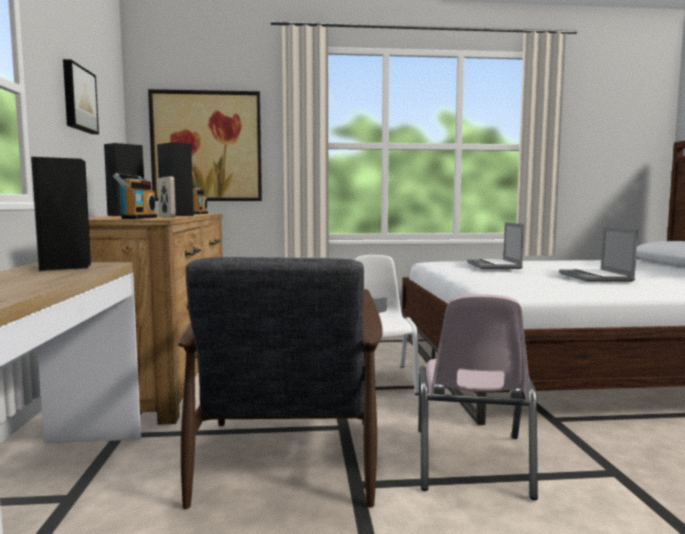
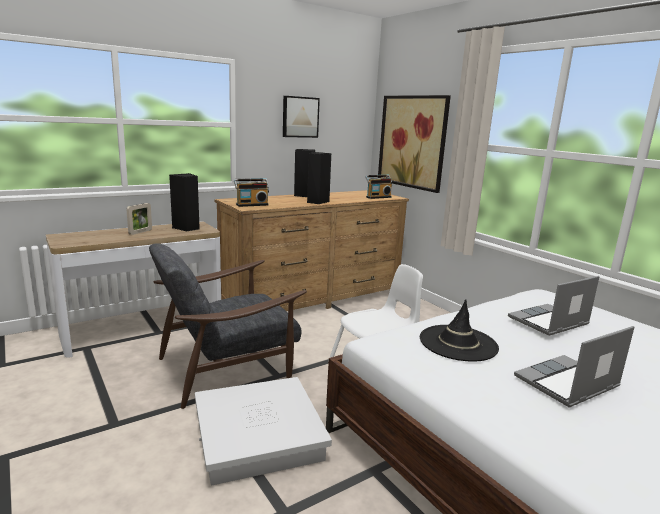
camera: 60 degrees right, 10 degrees up
picture frame [158,176,176,217] -> picture frame moved to [126,203,152,235]
pink chair [418,294,538,500] -> white storage box [195,377,332,486]
none -> black hat [420,299,499,361]

